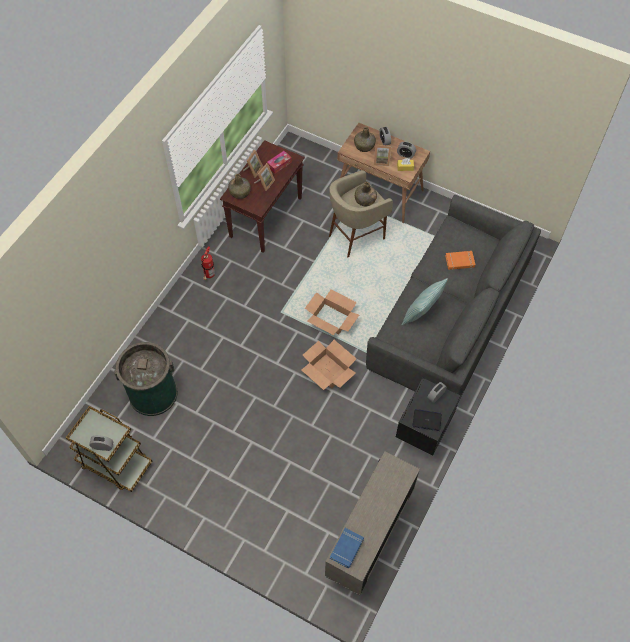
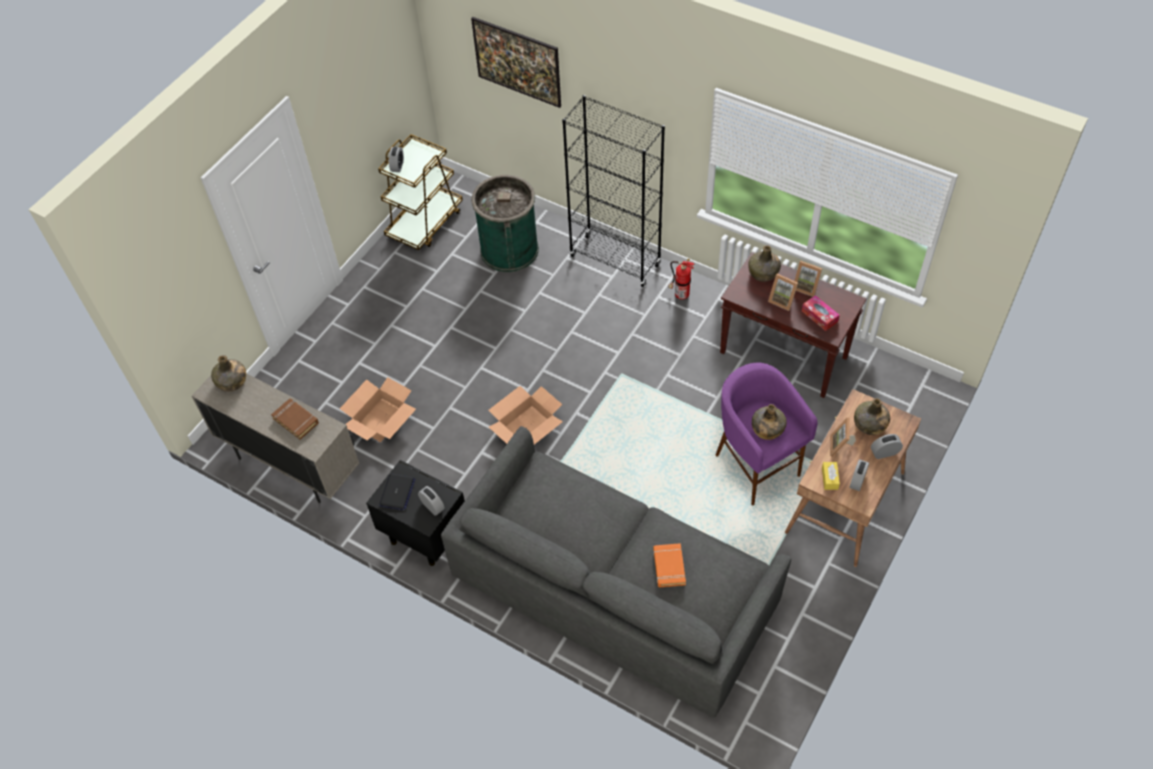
camera: 95 degrees right, 5 degrees down
cardboard box [305,289,359,335] -> cardboard box moved to [340,377,416,442]
beige stool [329,170,393,257] -> purple stool [716,363,818,505]
blue book [330,528,364,568] -> green bottle [211,355,246,392]
pillow [402,278,448,325] -> none
none -> brown book [271,398,319,440]
none -> picture [471,17,561,108]
none -> black bookcase [562,95,665,287]

